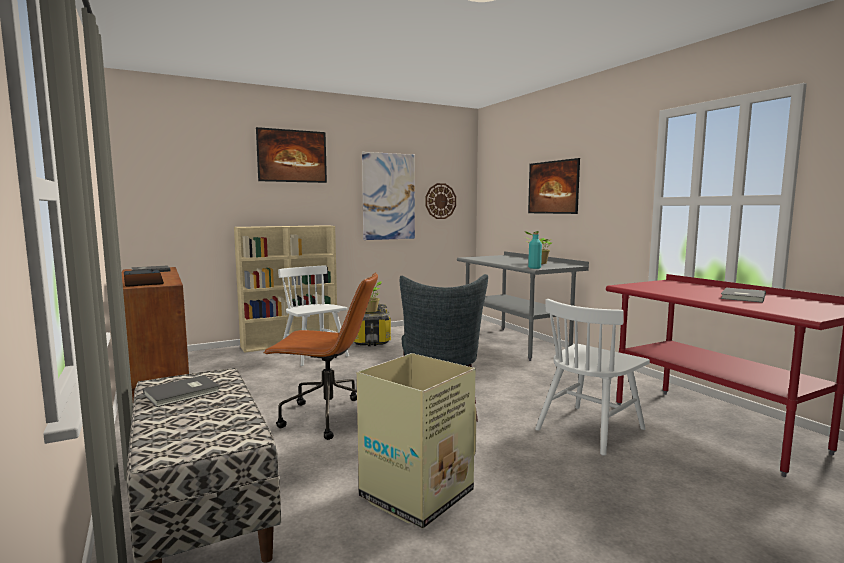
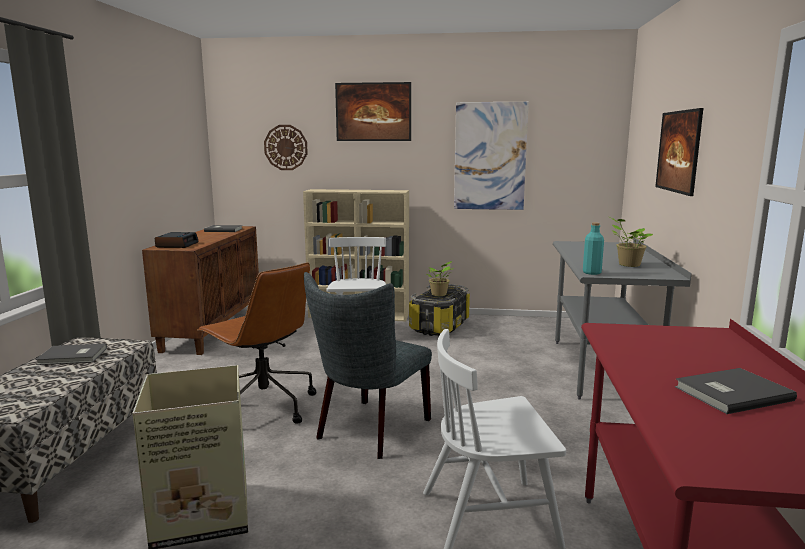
camera: 35 degrees right, 5 degrees up
wall clock [425,183,456,219] -> wall clock moved to [264,125,308,170]

